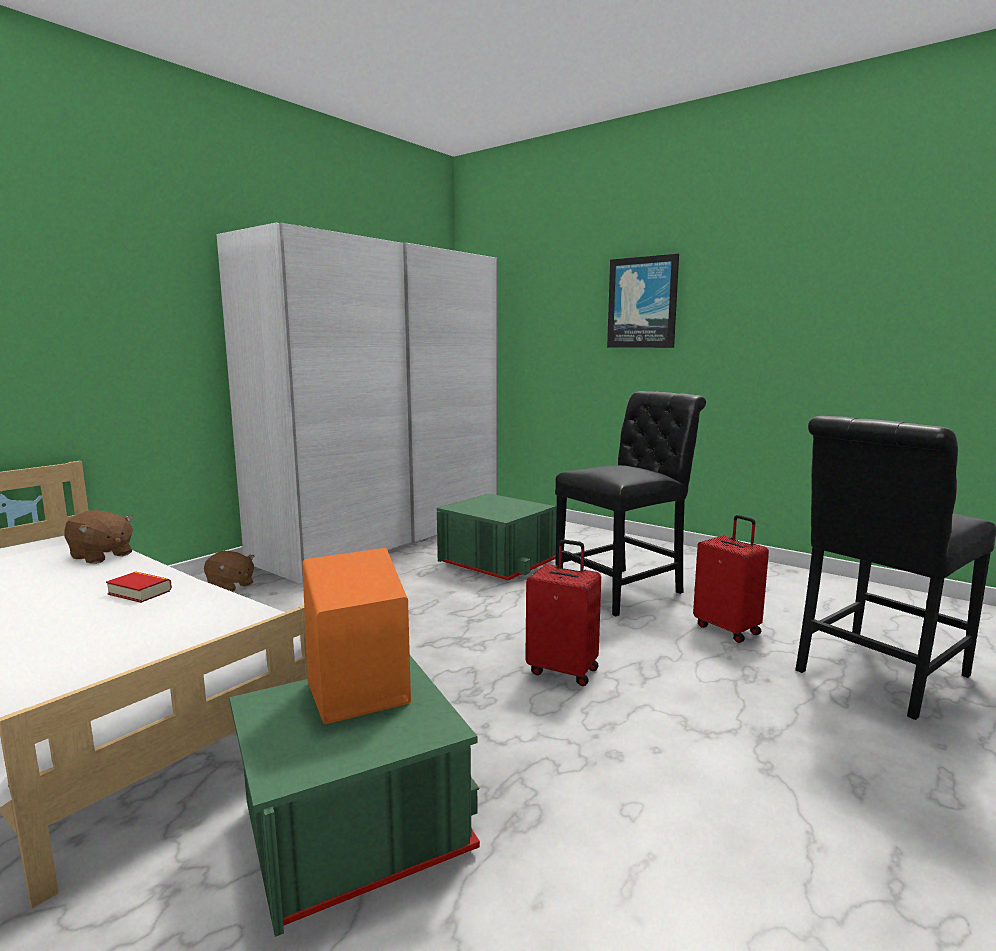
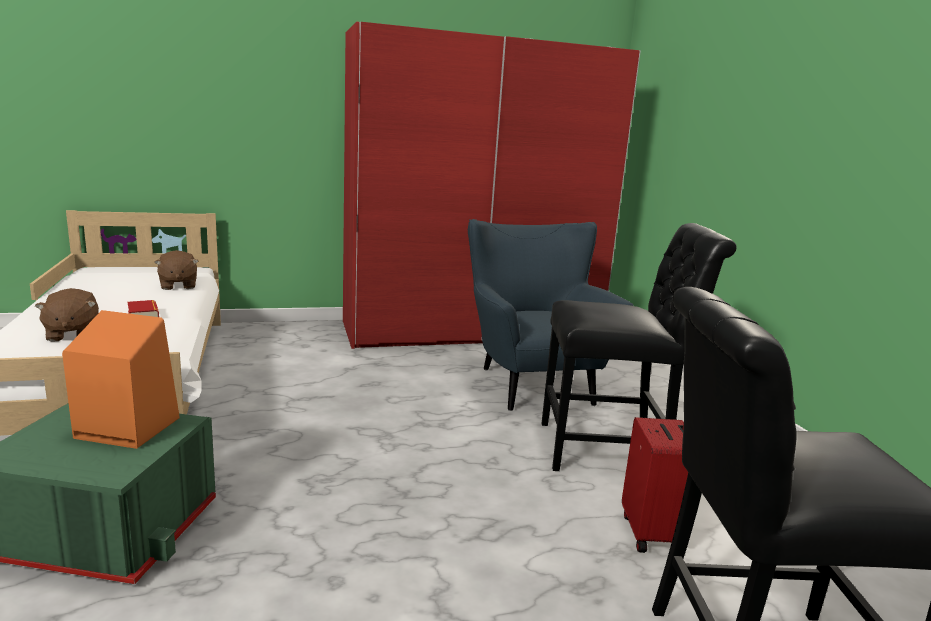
camera: 35 degrees right, 5 degrees up
brown plush toy [204,551,254,592] -> brown plush toy moved to [35,288,99,342]
white wardrobe [217,223,497,583] -> red wardrobe [343,21,641,349]
green storage box [437,494,557,581] -> blue armchair [468,219,634,411]
red suitcase [525,539,601,686] -> none
picture [607,254,679,348] -> none

